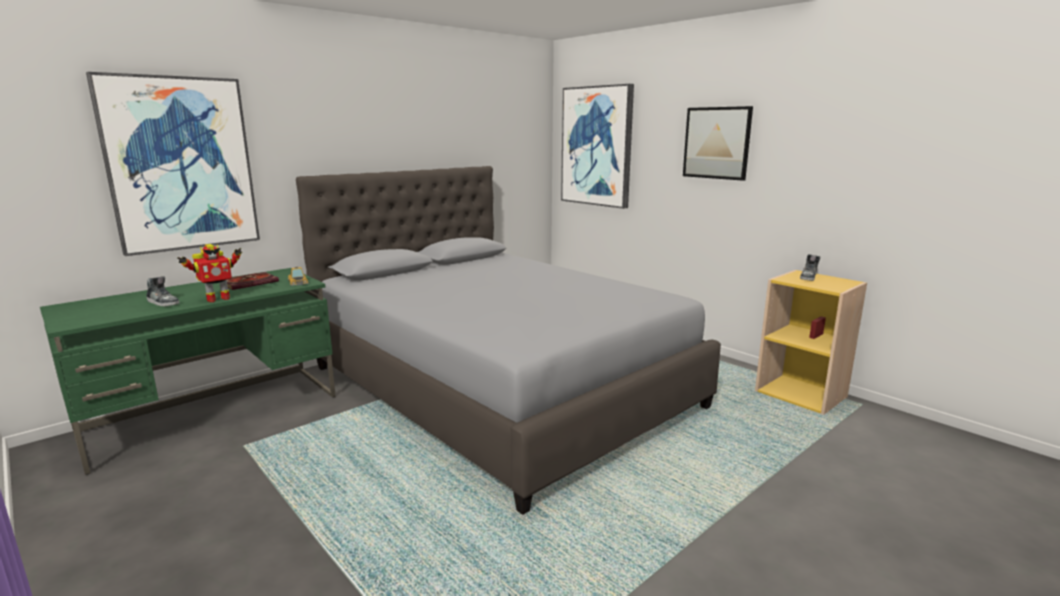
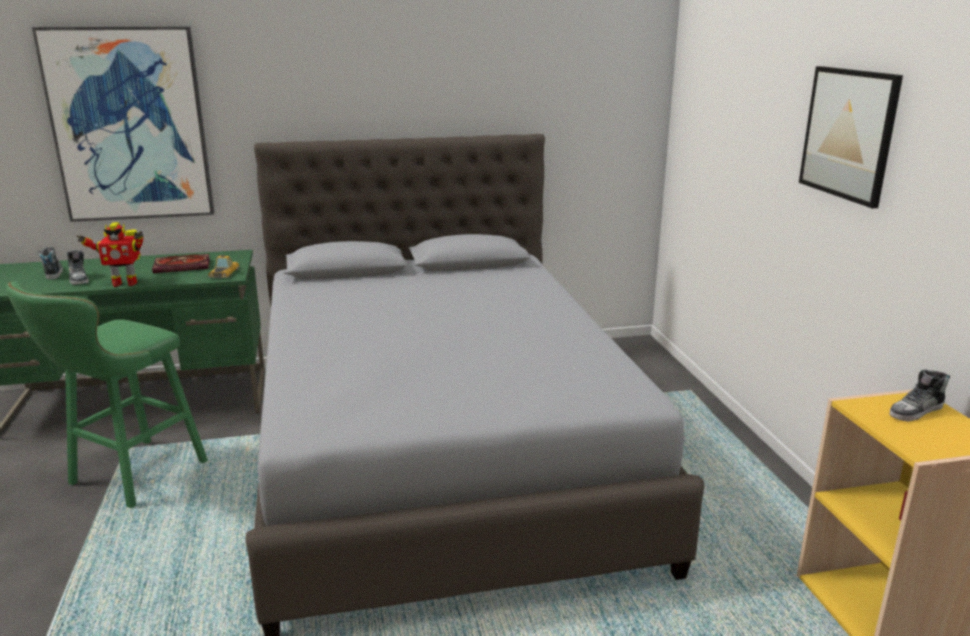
camera: 30 degrees right, 5 degrees up
picture [561,84,634,209] -> none
none -> green stool [6,281,208,508]
none -> shoe [38,247,63,280]

